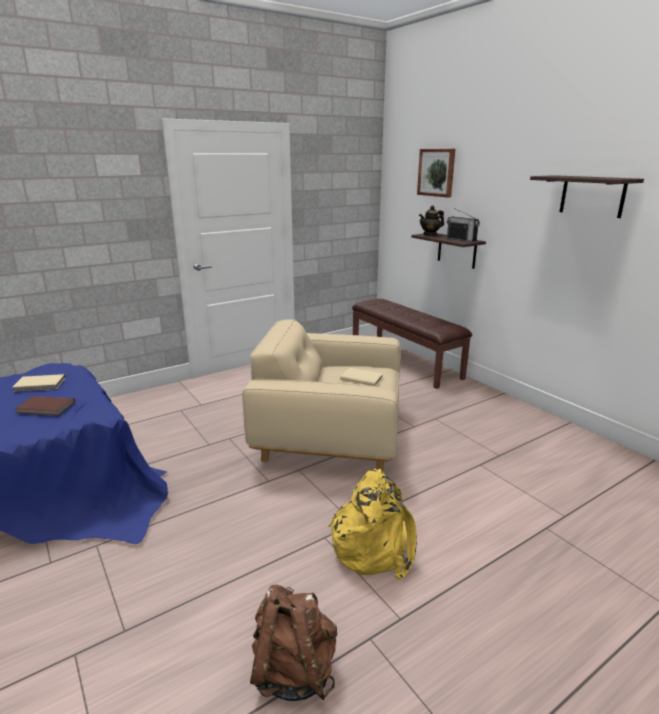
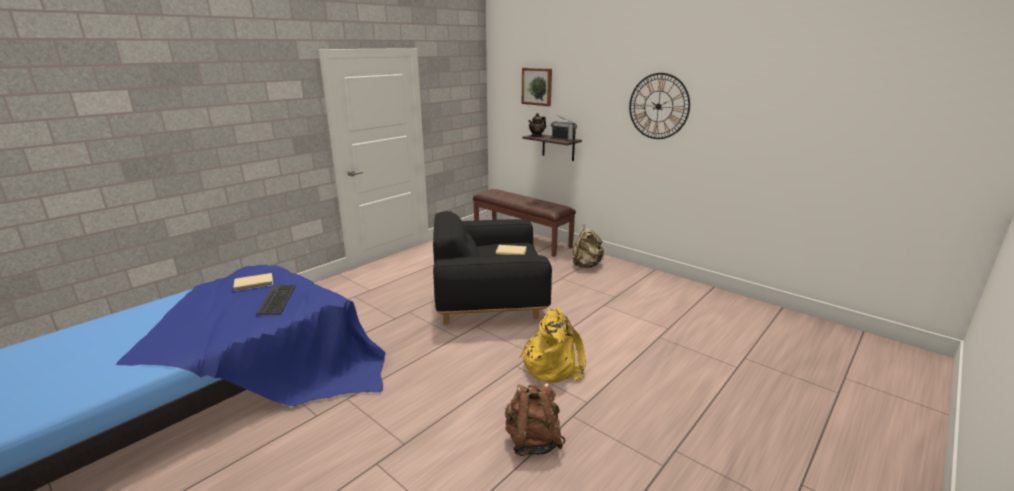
camera: 15 degrees left, 0 degrees up
brown book [15,396,75,416] -> keyboard [256,284,296,315]
beige armchair [242,319,401,471] -> black armchair [433,211,552,325]
shelf [530,175,644,218] -> wall clock [629,73,690,139]
none -> beige backpack [572,225,604,268]

